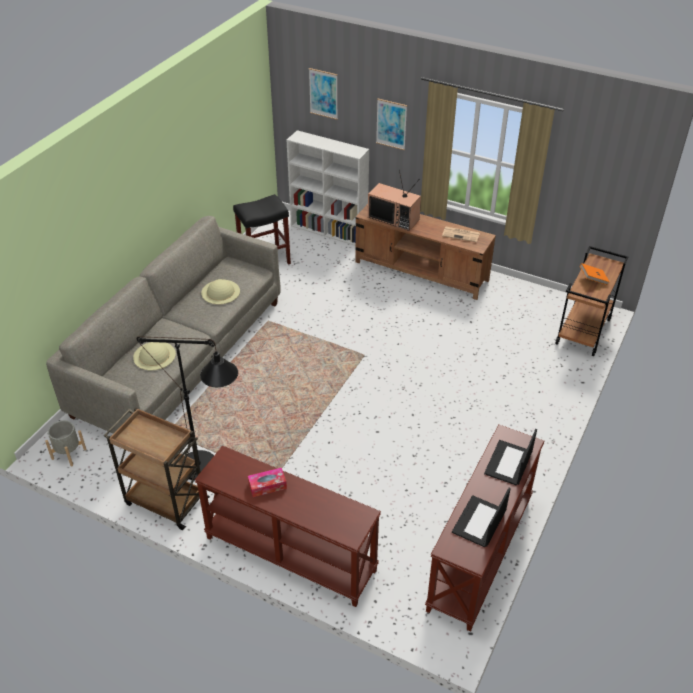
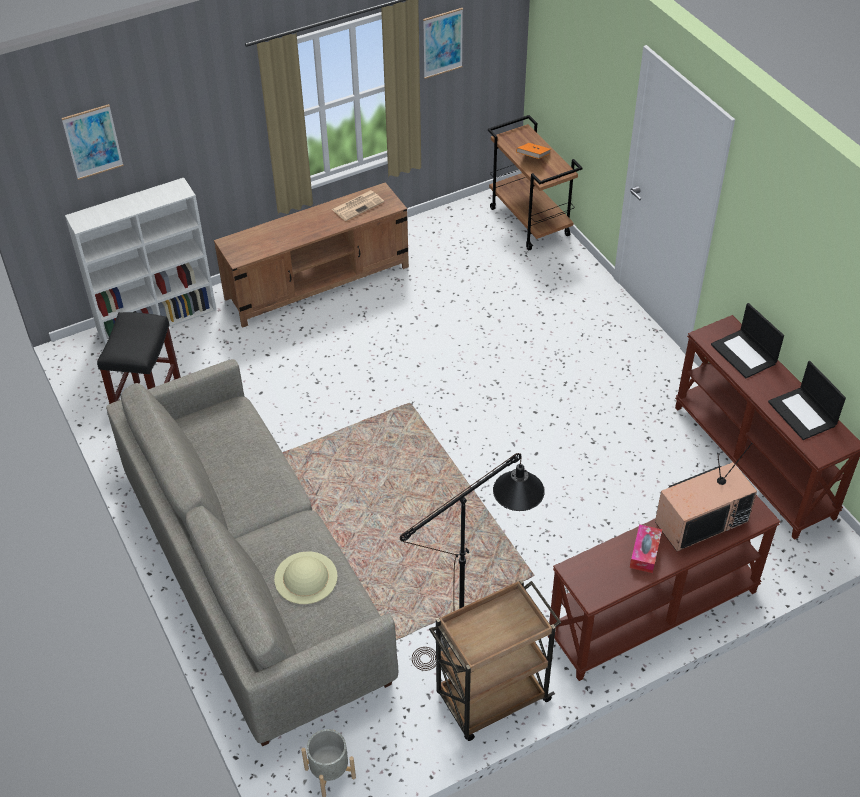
camera: 55 degrees left, 5 degrees up
beige hat [201,279,240,304] -> none
television [368,169,421,231] -> television moved to [655,443,757,551]
picture [376,99,407,150] -> picture moved to [423,8,463,79]

